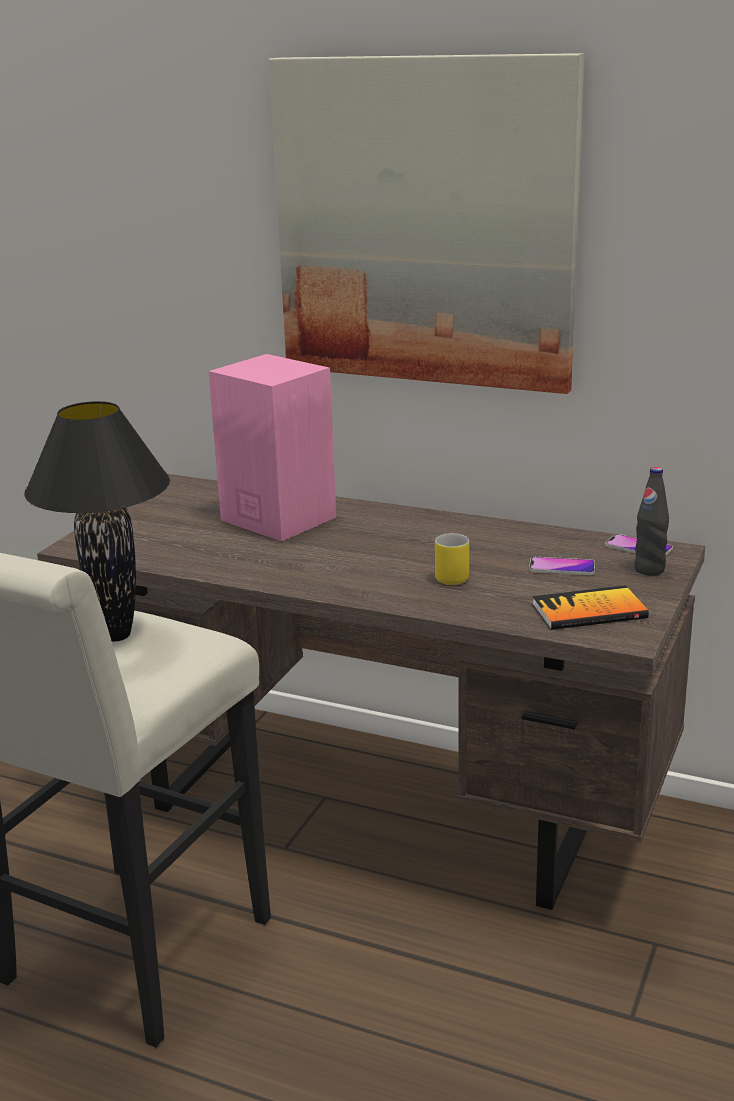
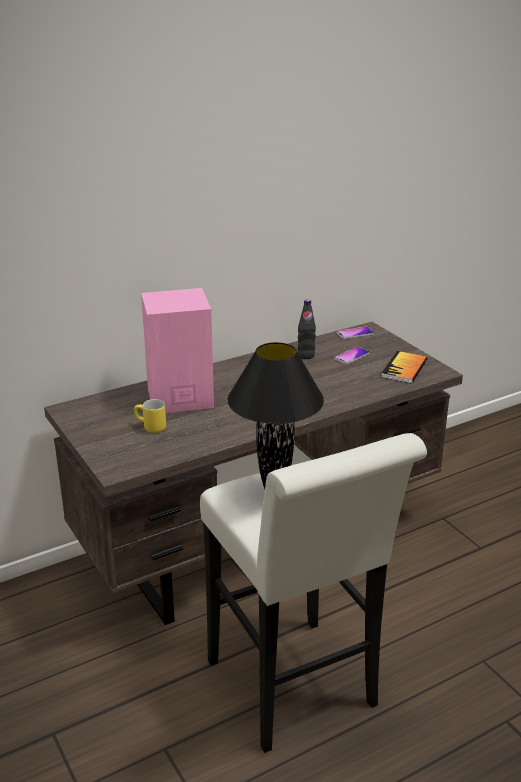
camera: 55 degrees left, 5 degrees up
picture [269,53,585,394] -> none
yellow mug [435,533,469,585] -> yellow mug moved to [134,399,166,433]
black bottle [634,467,669,575] -> black bottle moved to [297,299,316,359]

